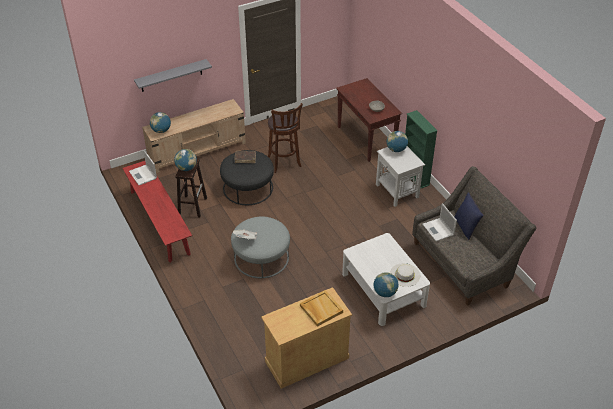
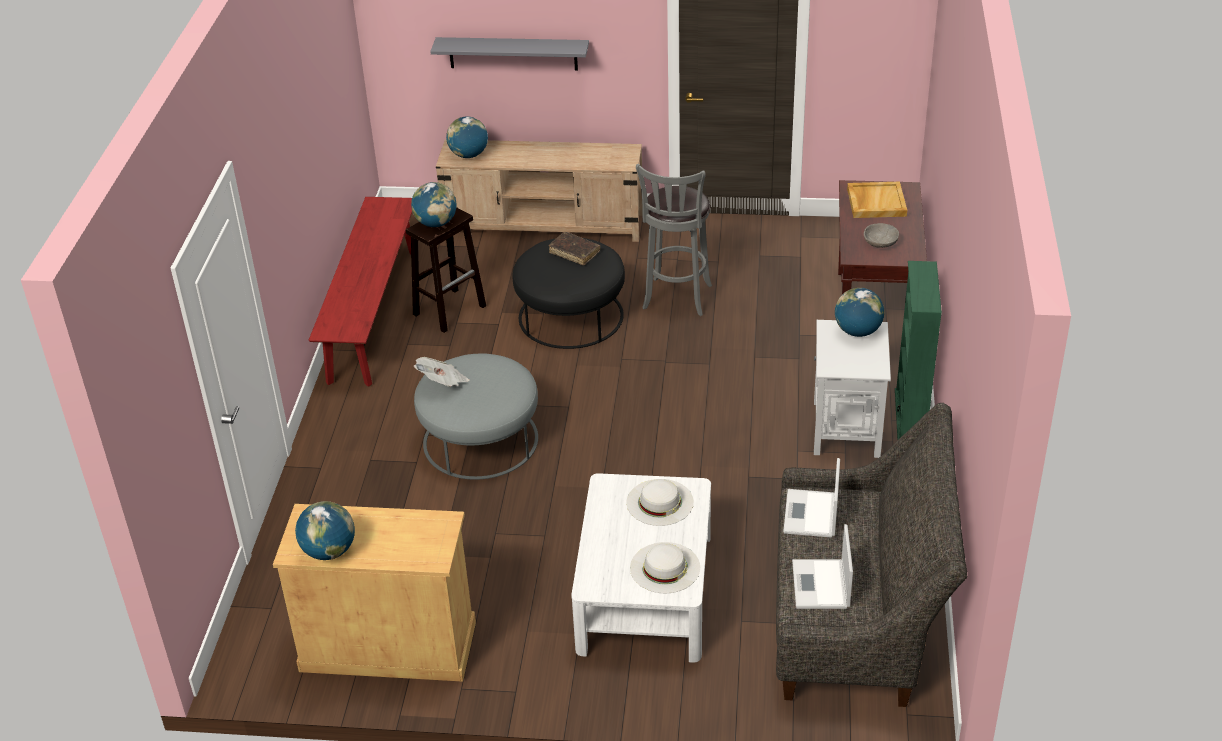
camera: 35 degrees right, 5 degrees down
laptop [129,150,157,185] -> laptop moved to [792,524,853,609]
brown stool [268,103,303,173] -> grey stool [636,164,712,316]
beige tray [300,290,343,327] -> beige tray moved to [847,182,907,218]
globe [373,272,398,297] -> globe moved to [295,501,355,560]
blue pillow [455,192,484,240] -> none
none -> white hat [626,479,694,526]

